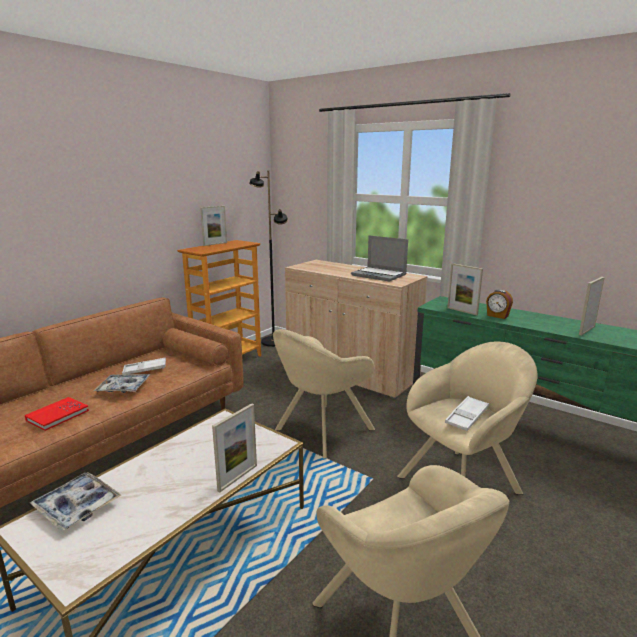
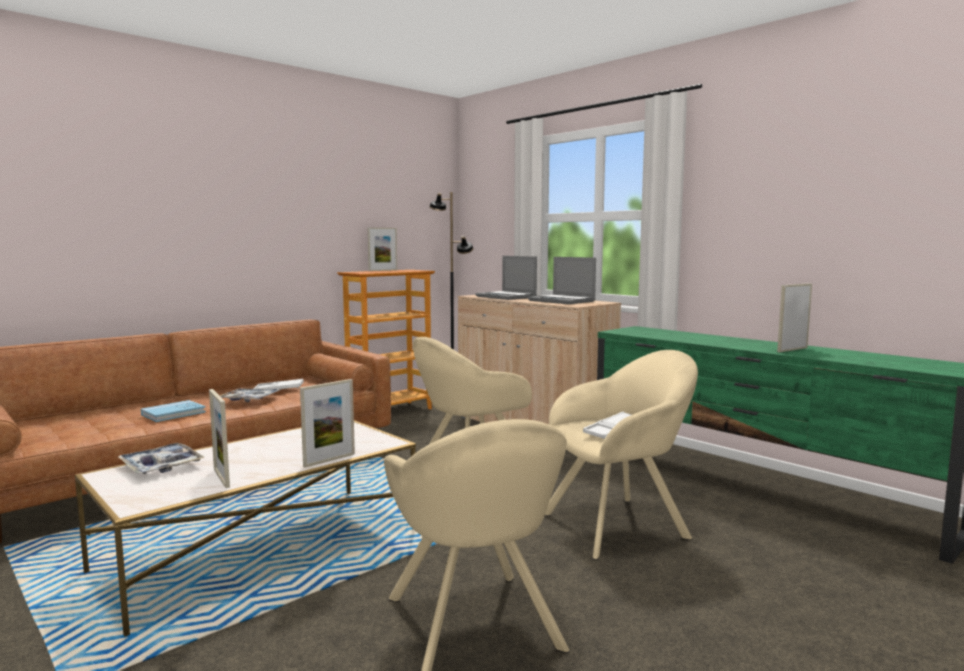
camera: 10 degrees right, 10 degrees down
red book [25,397,89,431] -> blue book [141,400,206,422]
picture frame [447,263,483,315] -> picture frame moved to [209,389,230,488]
alarm clock [486,289,513,319] -> none
none -> laptop [475,256,537,300]

